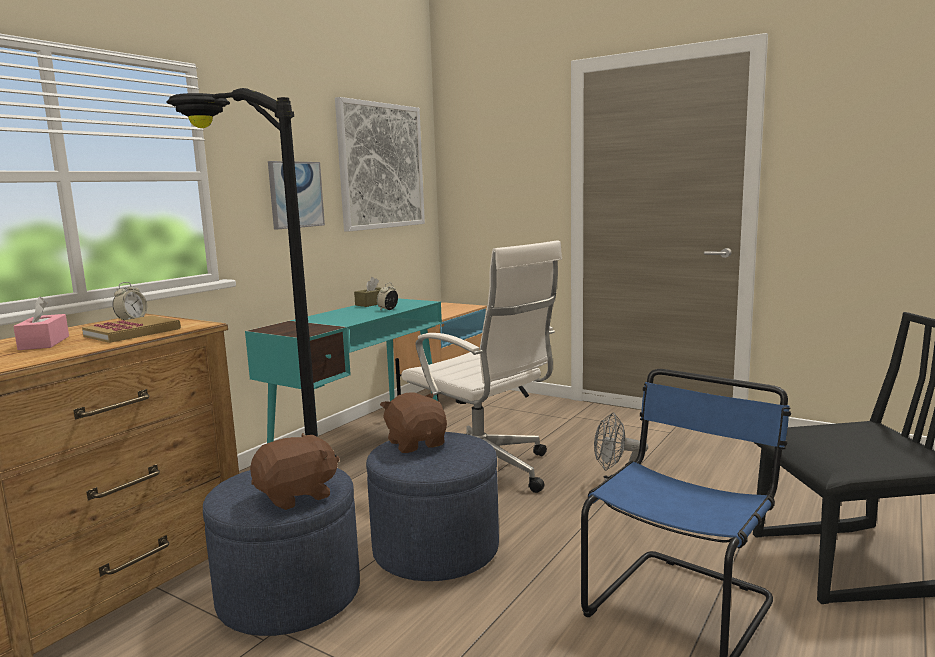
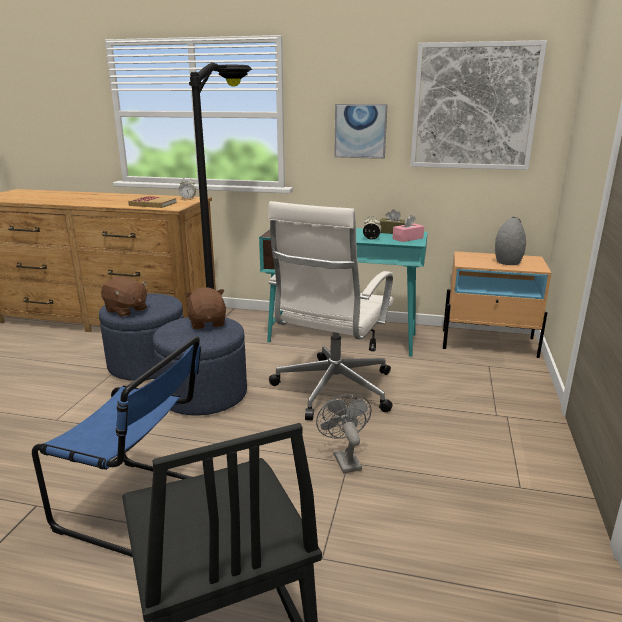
camera: 70 degrees right, 10 degrees up
pink tissue box [13,296,69,350] -> pink tissue box moved to [393,215,424,242]
brown plush toy [380,393,447,453] -> brown plush toy turned 60 degrees counterclockwise [184,287,226,329]
none -> grey vase [495,217,526,265]

